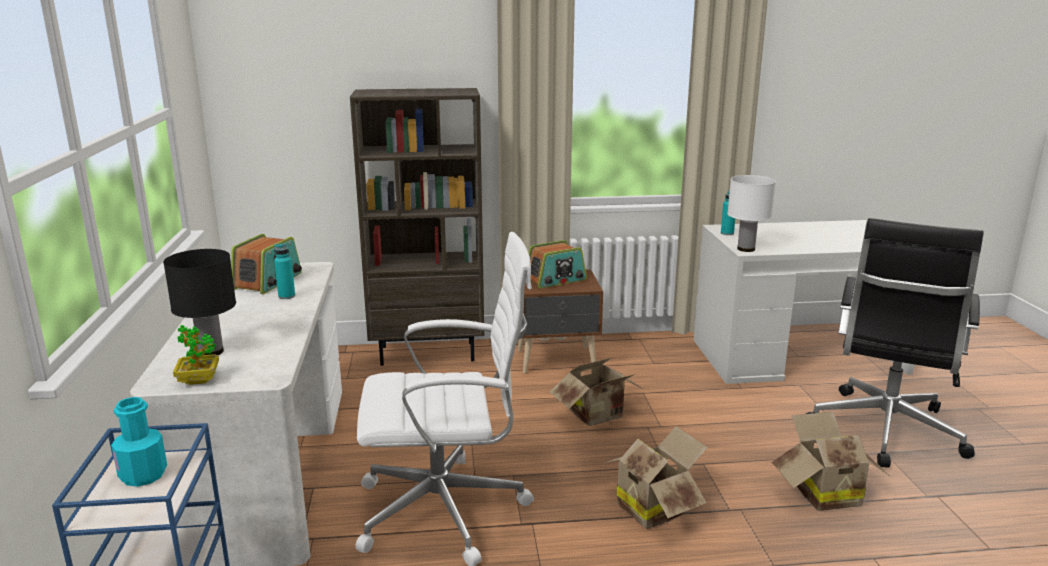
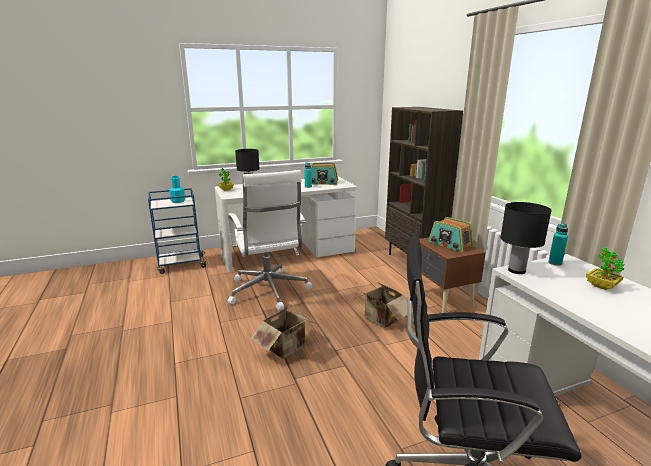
camera: 75 degrees right, 0 degrees up
white table lamp [727,175,776,252] -> black table lamp [500,202,552,274]
cardboard box [772,412,891,511] -> none
none -> potted plant [586,247,624,290]

